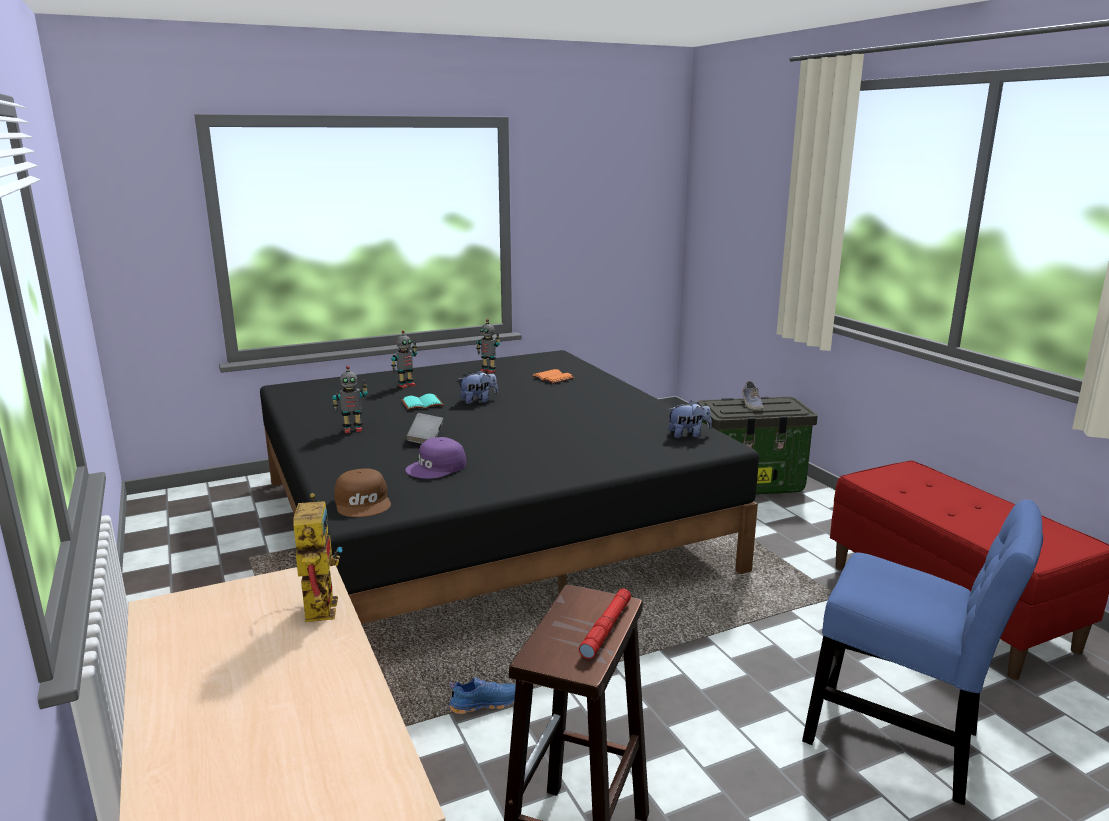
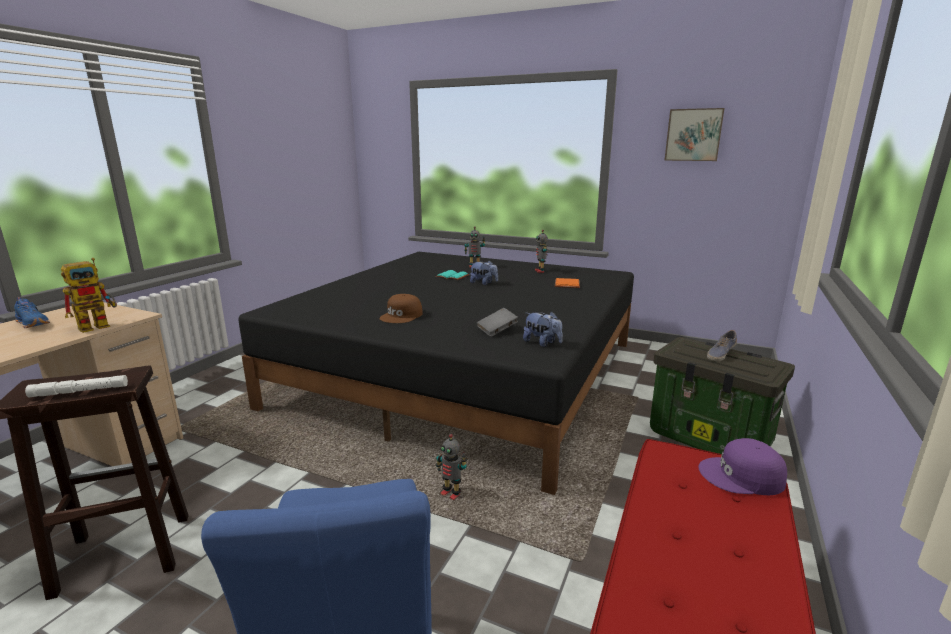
camera: 50 degrees right, 0 degrees up
toy robot [332,366,368,433] -> toy robot moved to [436,434,467,500]
brown cap [334,468,391,517] -> brown cap moved to [380,294,423,323]
purple cap [405,437,466,479] -> purple cap moved to [699,438,787,495]
grey book [406,413,443,444] -> grey book moved to [477,308,518,337]
blue shoe [449,677,516,714] -> blue shoe moved to [14,297,50,328]
red flashlight [579,589,631,659] -> white flashlight [25,375,128,398]
none -> picture [664,108,724,161]

